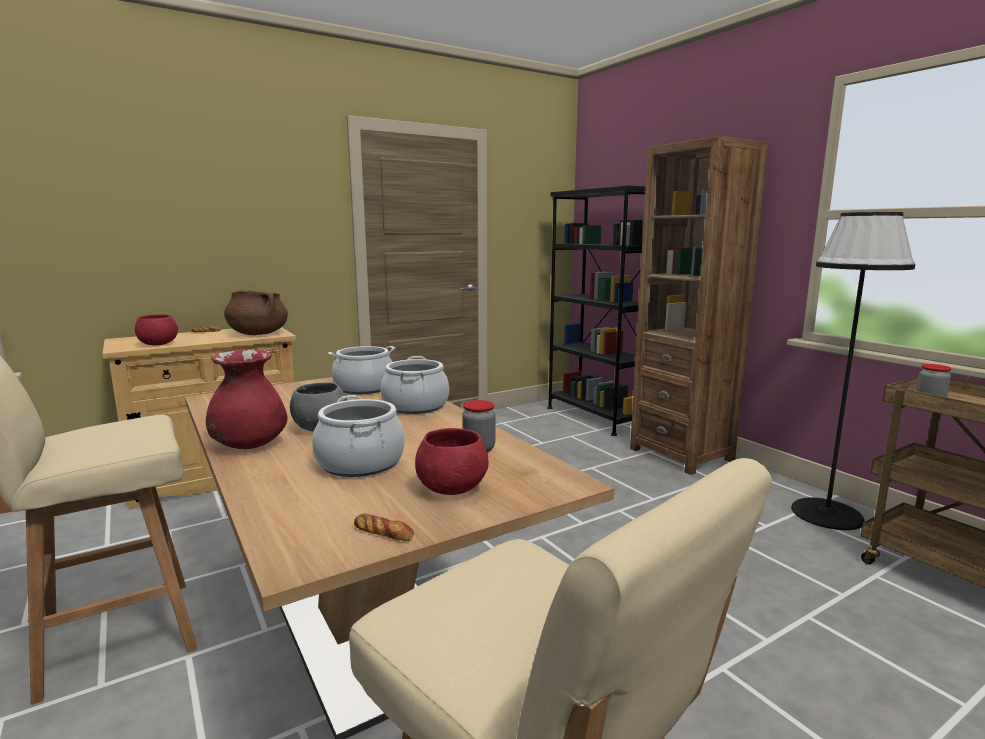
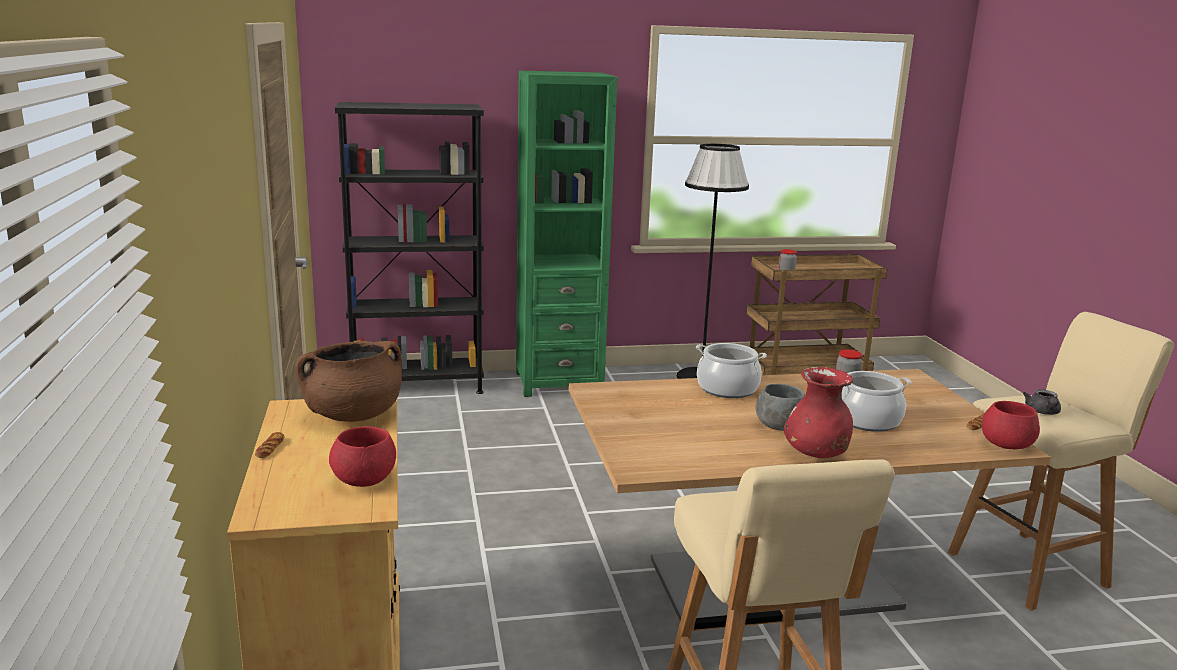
camera: 70 degrees left, 5 degrees up
cooking pot [328,346,395,394] -> none
red bowl [415,428,488,495] -> red bowl moved to [982,401,1040,449]
brown bookcase [630,136,768,475] -> green bookcase [516,70,617,397]
none -> grey teapot [1023,389,1061,415]

